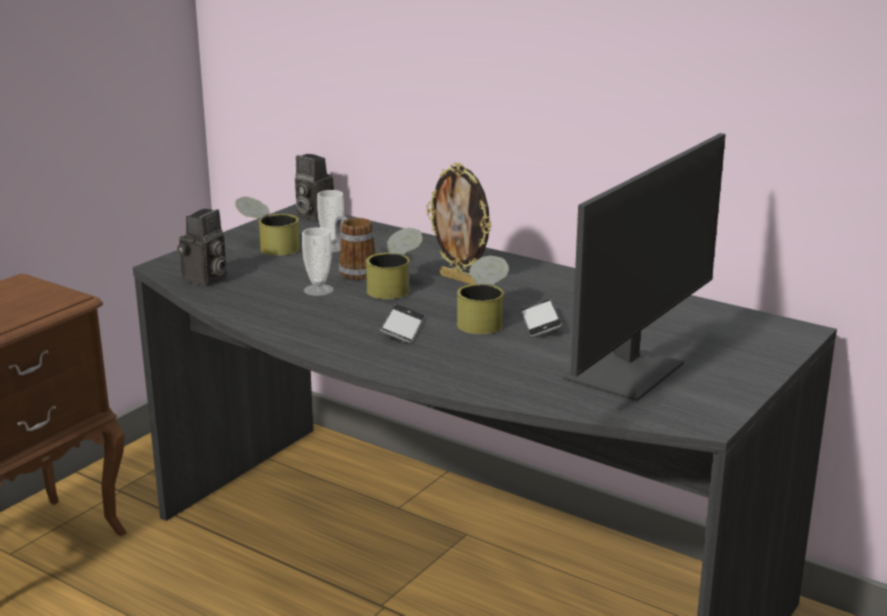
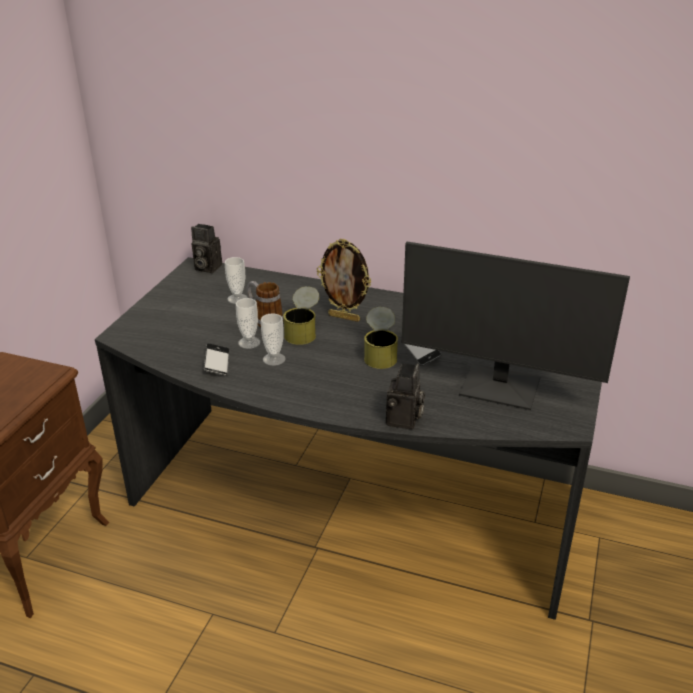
camera: 15 degrees left, 10 degrees up
camera [177,209,227,286] -> camera moved to [386,363,425,430]
can [235,197,300,256] -> none
phone [380,304,425,343] -> phone moved to [204,343,230,376]
monitor [563,133,726,401] -> monitor turned 90 degrees clockwise [402,242,630,410]
none -> cup [261,313,286,366]

